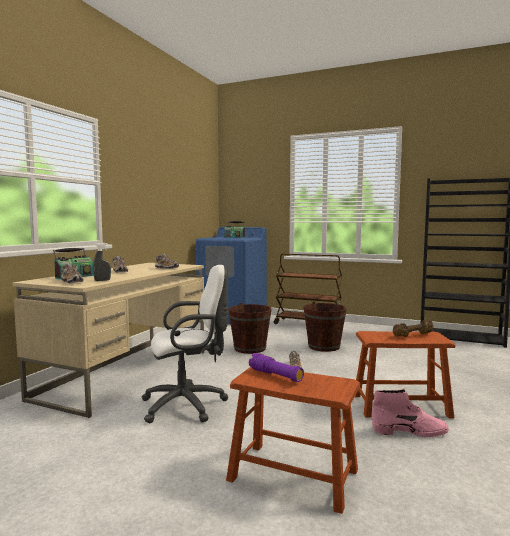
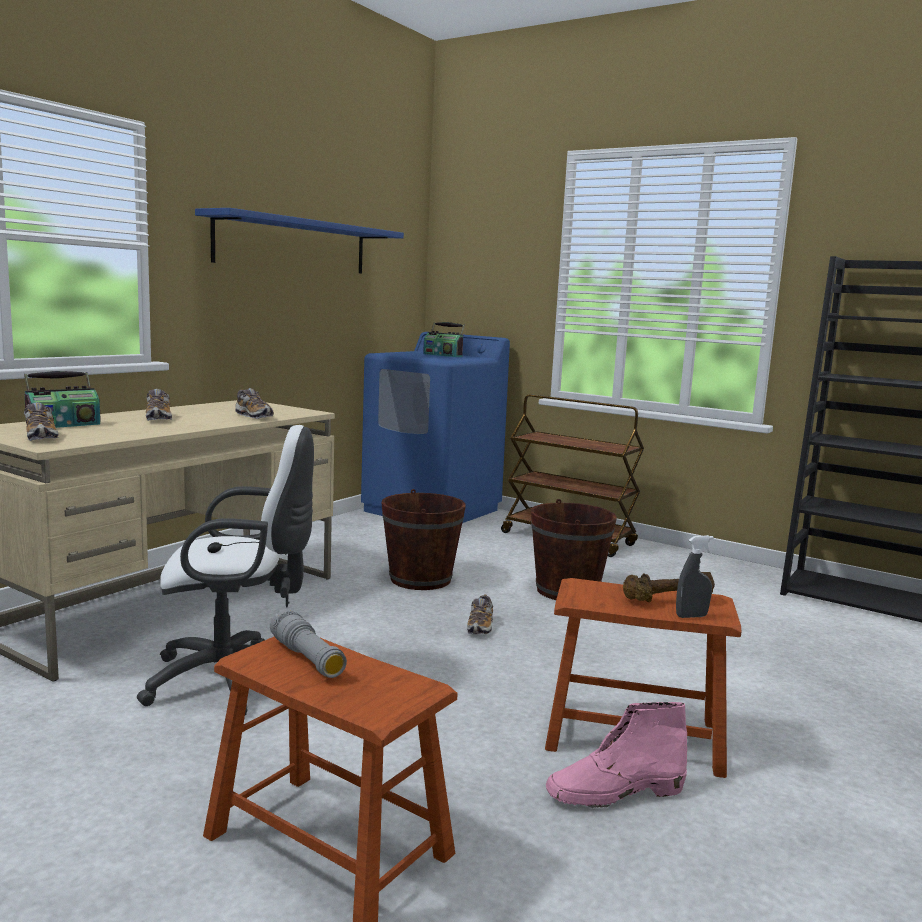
camera: 10 degrees right, 5 degrees up
grey spray bottle [93,243,111,281] -> grey spray bottle moved to [676,535,714,618]
purple flashlight [249,353,304,382] -> grey flashlight [270,609,347,678]
pink boot [372,389,449,438] -> pink boot turned 150 degrees clockwise [546,702,687,808]
none -> blue shelf [195,208,404,273]

